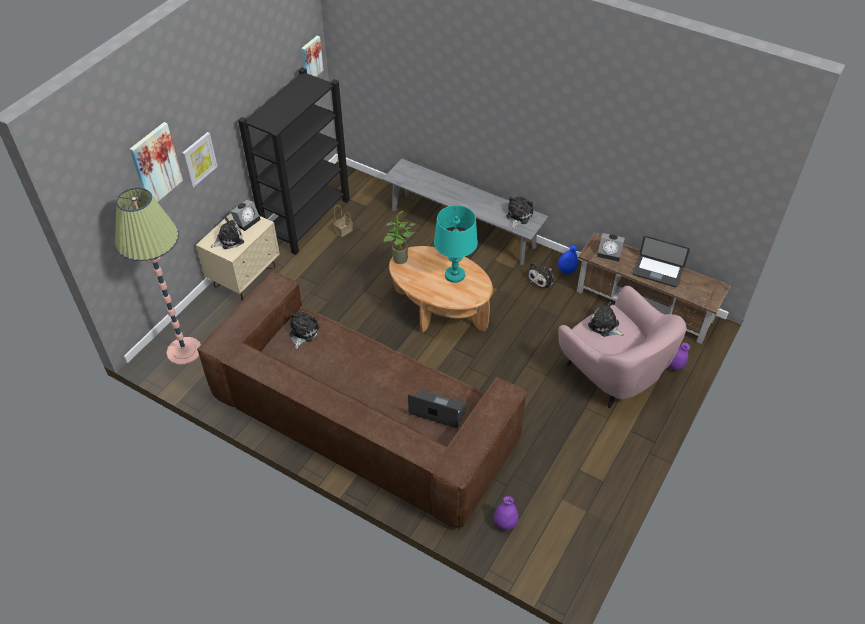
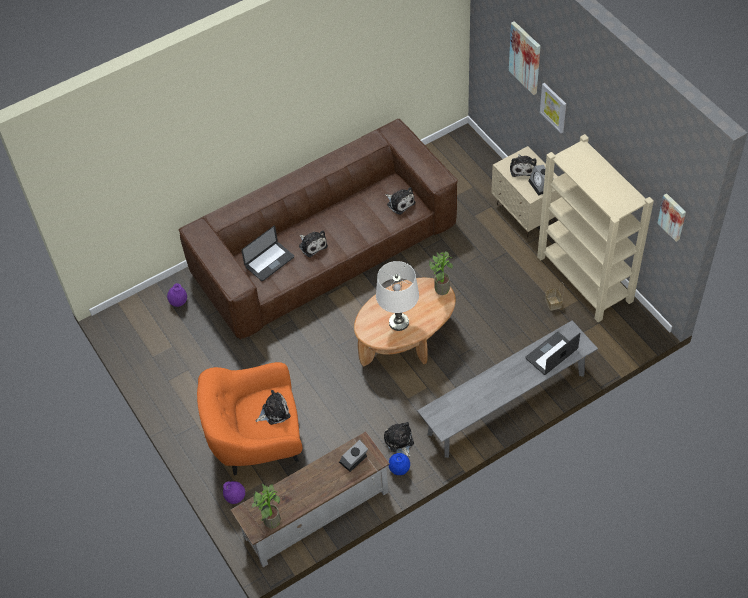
camera: 120 degrees right, 5 degrees up
floor lamp [115,187,201,365] -> none
black bookcase [238,67,350,255] -> beige bookcase [537,134,654,322]
turquoise table lamp [434,205,478,283] -> white table lamp [376,261,419,331]
plush toy [506,197,533,229] -> plush toy moved to [299,230,328,257]
pink armchair [558,286,686,408] -> orange armchair [197,362,302,475]
laptop [632,236,690,287] -> laptop moved to [525,332,580,375]
none -> potted plant [252,484,280,528]

